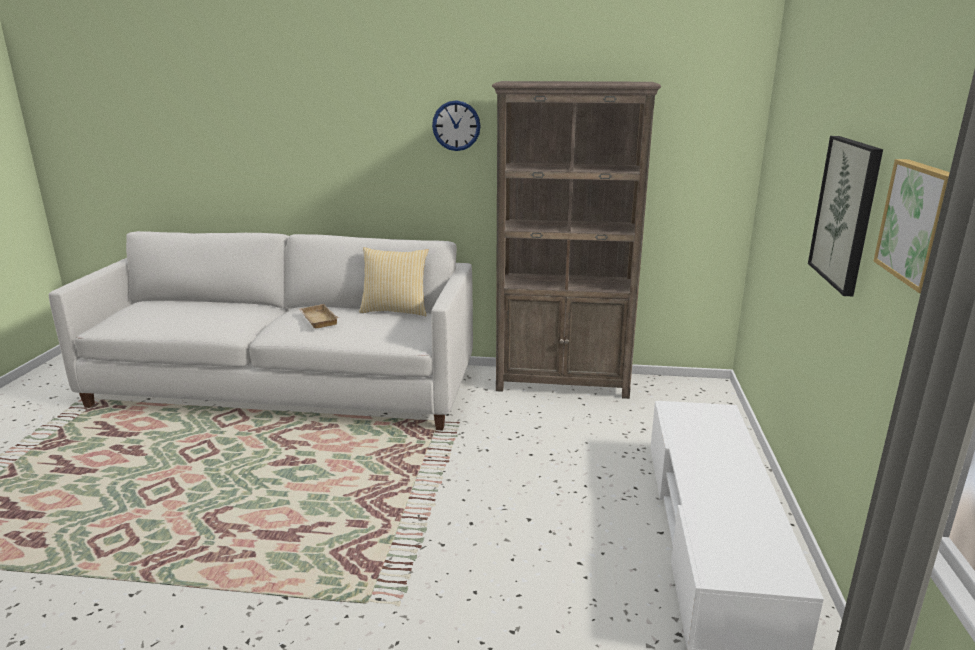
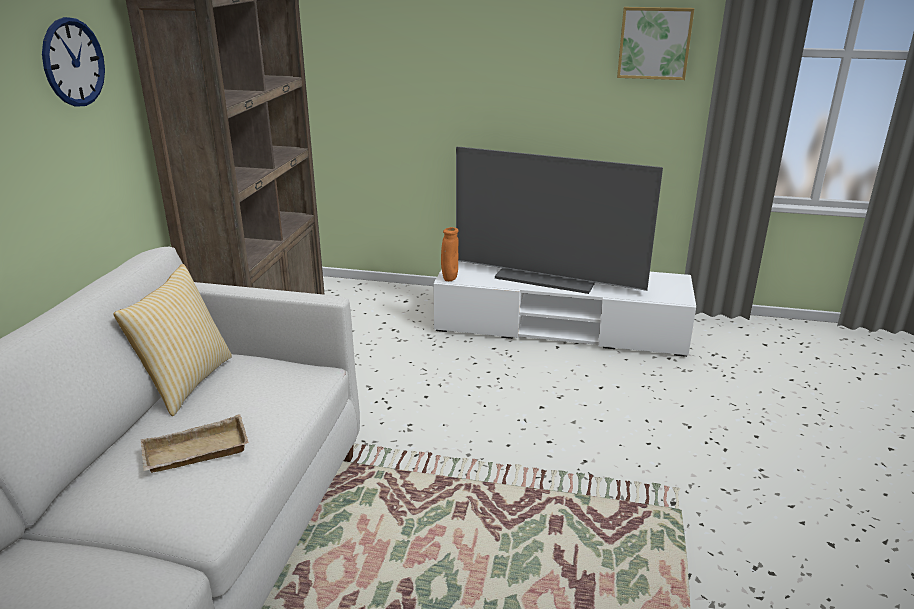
camera: 85 degrees left, 5 degrees up
picture [808,136,883,296] -> none
none -> orange vase [441,227,459,281]
none -> television [456,147,663,294]

